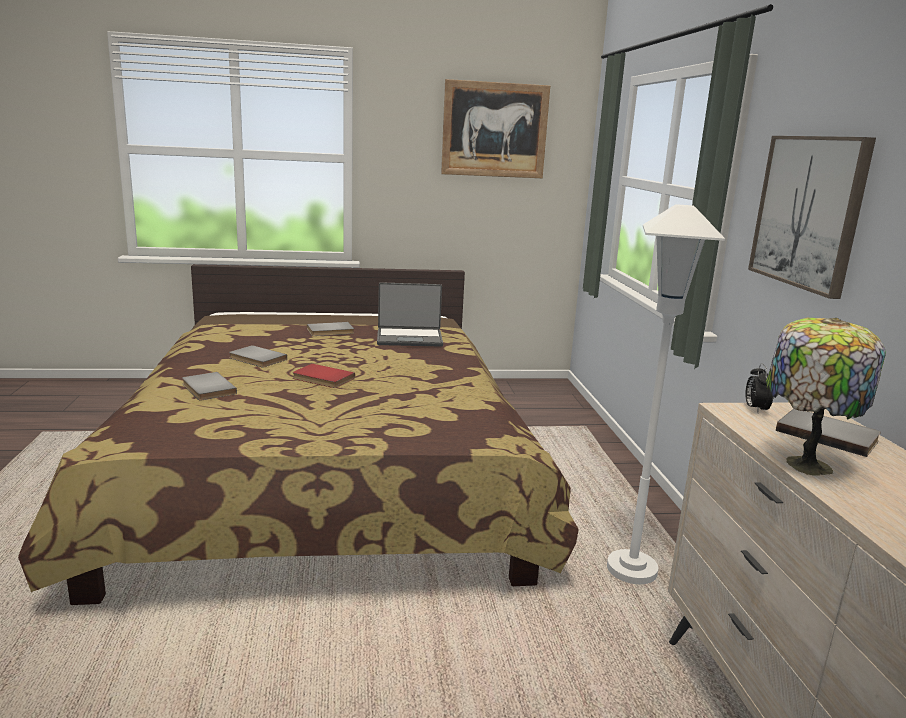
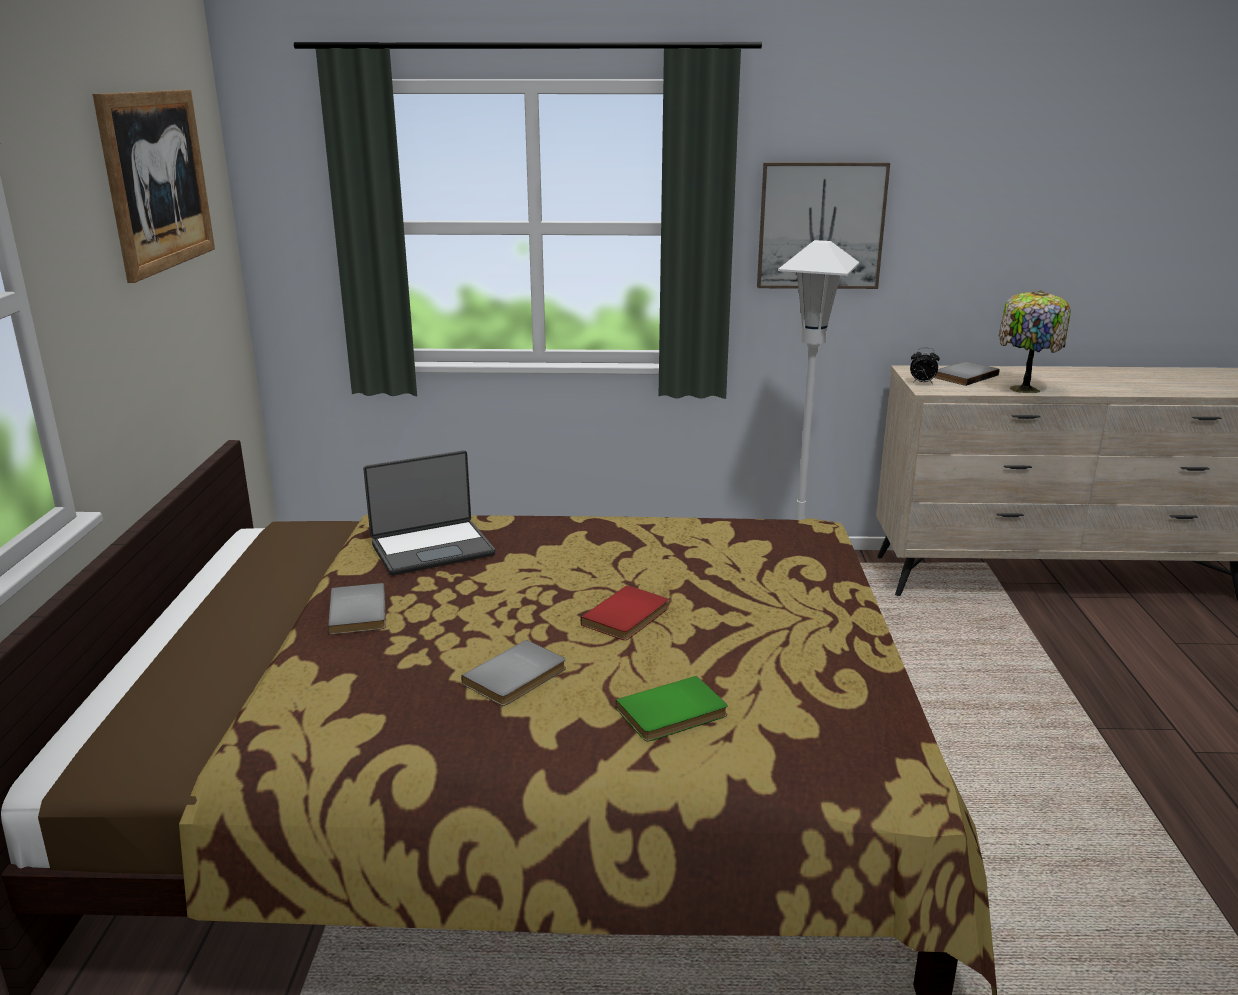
camera: 80 degrees left, 5 degrees up
grey book [182,372,237,401] -> green book [616,676,728,741]
laptop [377,282,443,347] -> laptop turned 60 degrees clockwise [363,450,495,576]

